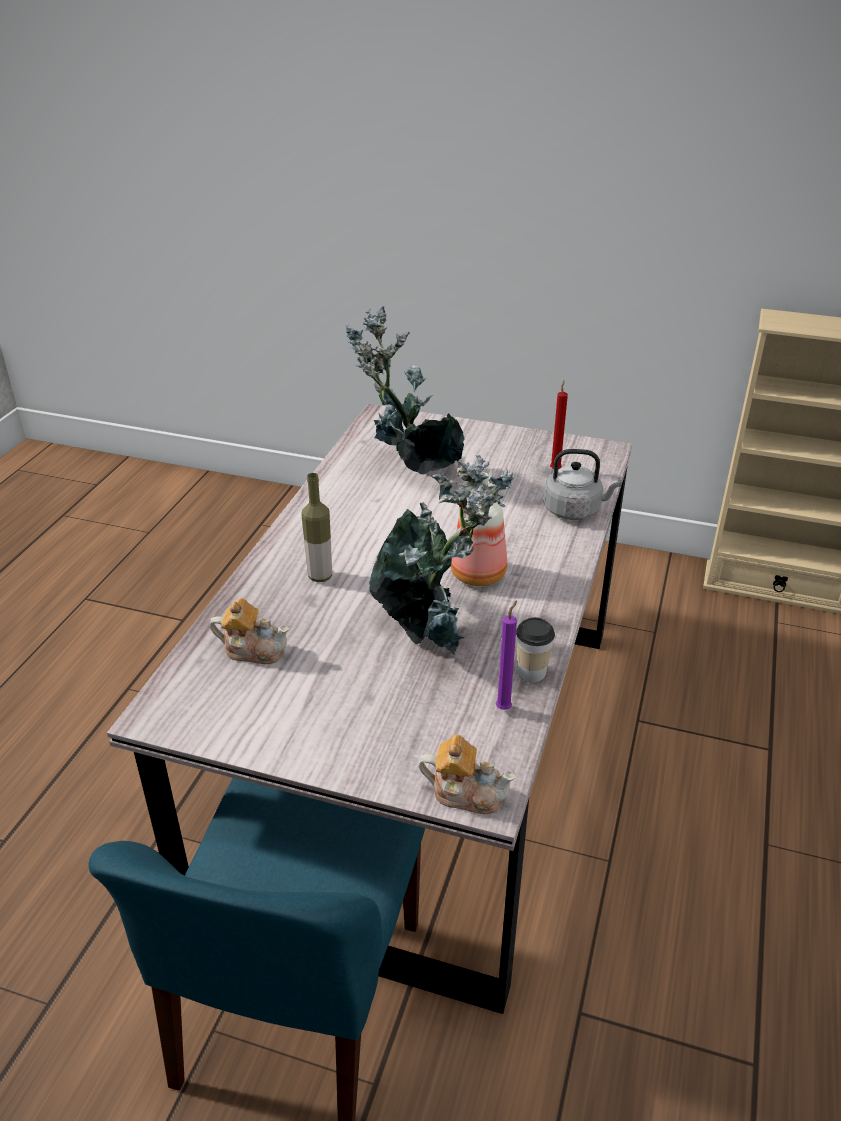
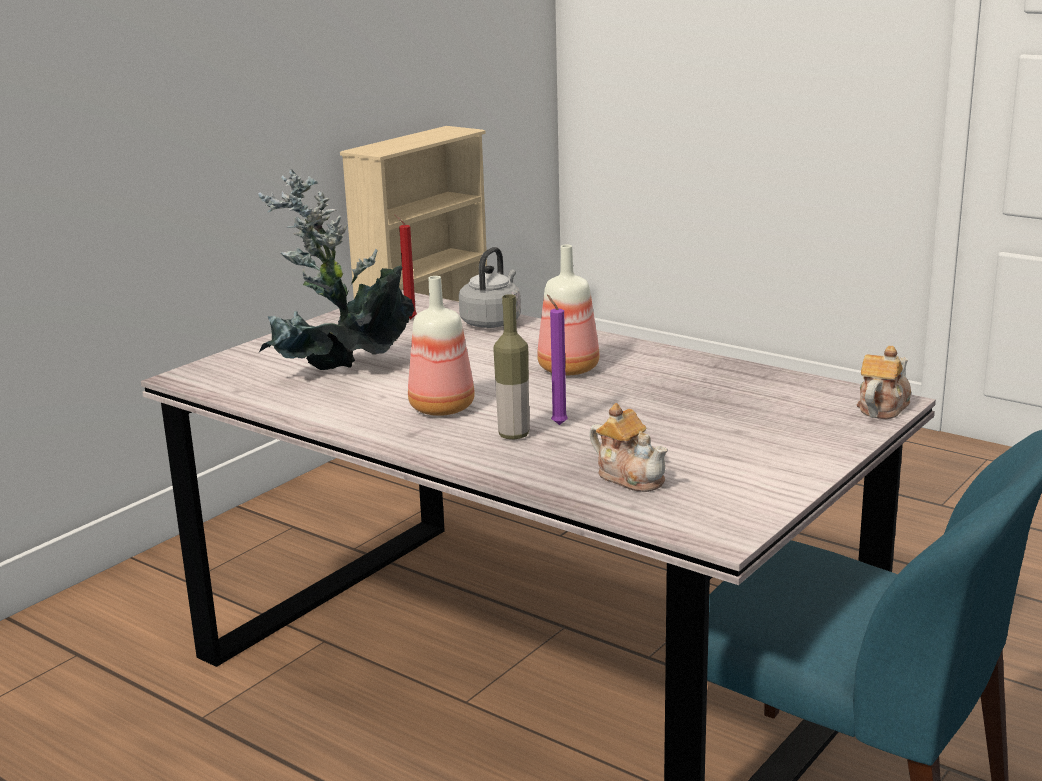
camera: 70 degrees left, 15 degrees down
teapot [210,598,289,664] -> teapot turned 105 degrees clockwise [589,403,668,492]
potted plant [369,455,514,655] -> none
purple candle [496,600,517,710] -> purple candle moved to [547,294,568,425]
cup [516,617,555,683] -> none
none -> bottle [408,276,475,416]

